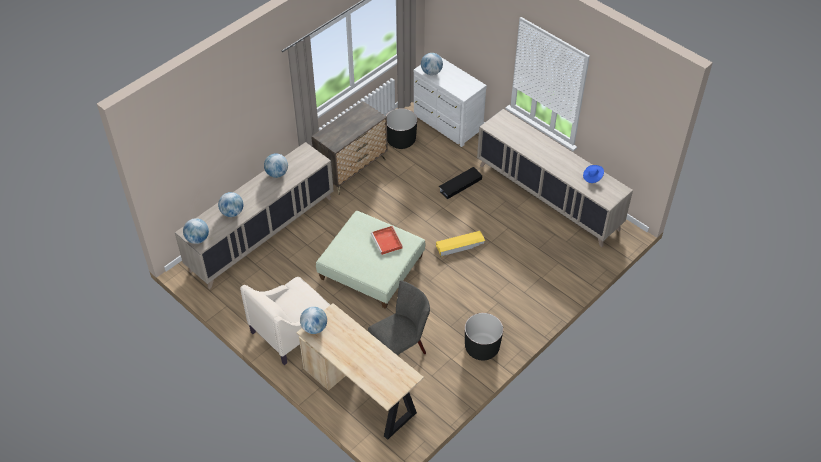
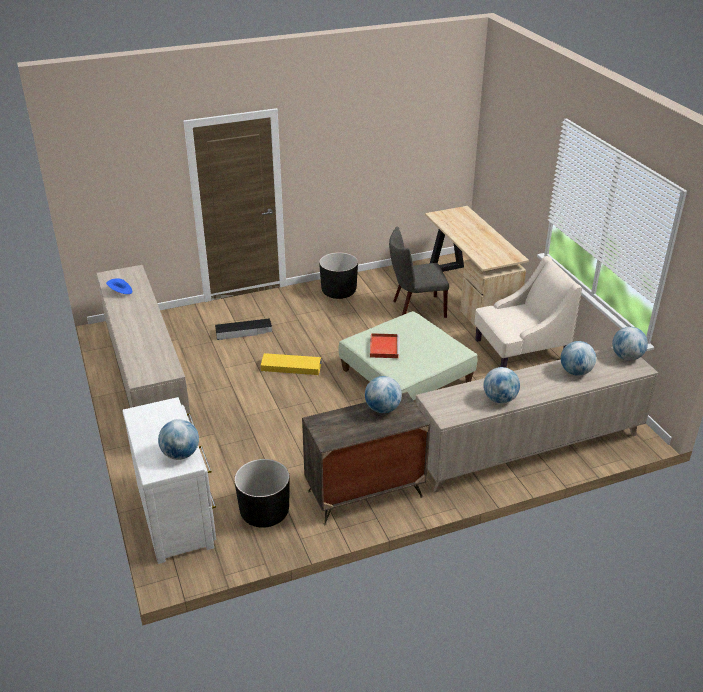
camera: 155 degrees left, 15 degrees down
globe [300,307,327,334] -> globe moved to [365,376,402,413]
black storage box [439,167,482,199] -> black storage box moved to [215,318,272,340]

